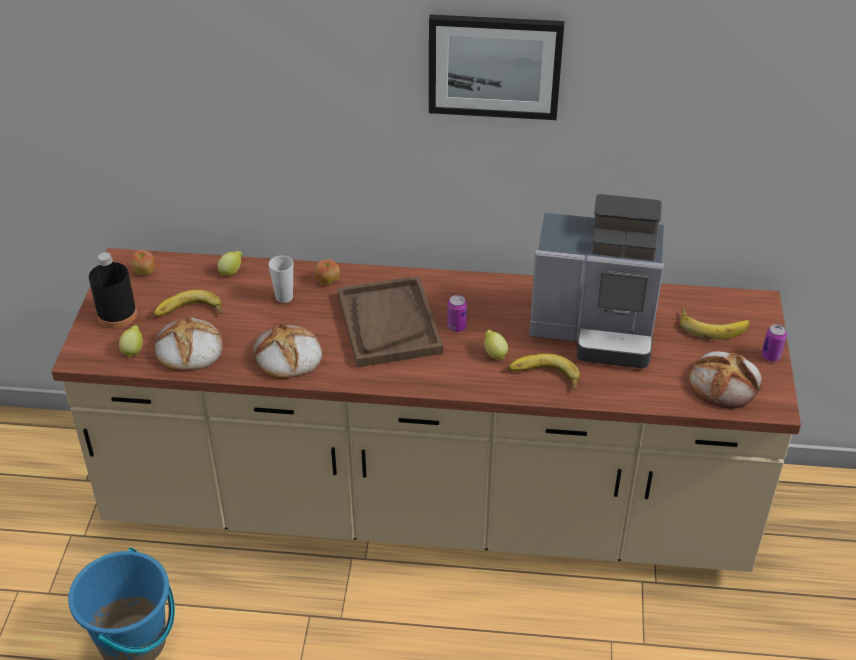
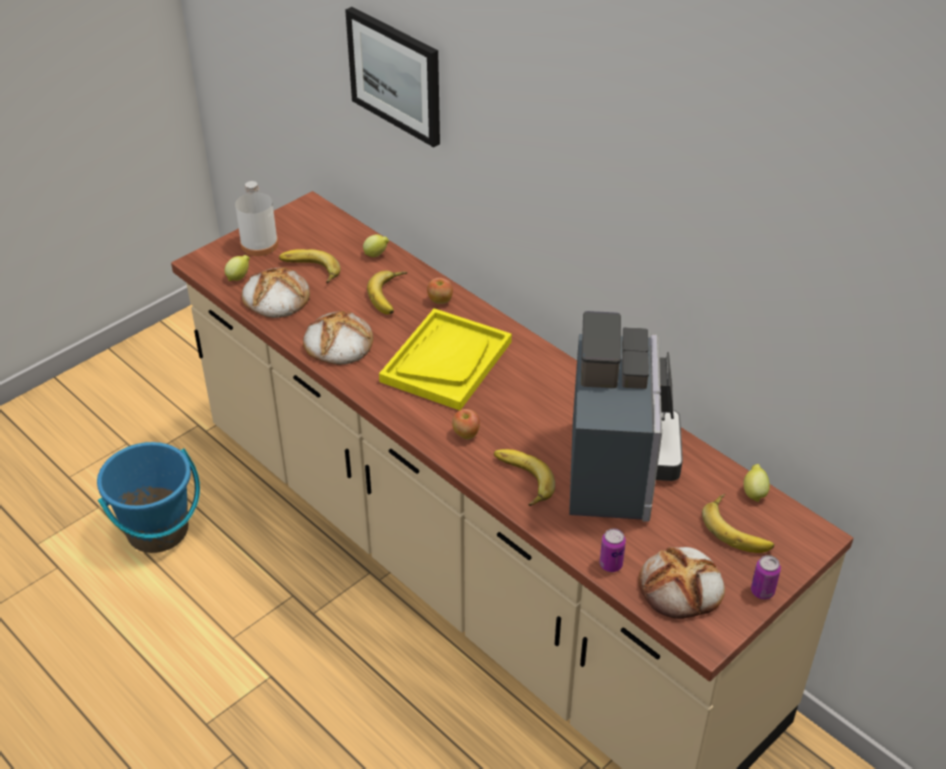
camera: 40 degrees right, 0 degrees up
black bottle [89,252,137,328] -> white bottle [235,181,278,256]
apple [130,250,155,275] -> apple moved to [452,409,480,440]
cup [269,256,293,303] -> banana [367,270,407,314]
brown tray [337,276,443,367] -> yellow tray [379,308,512,410]
picture [429,14,564,120] -> picture moved to [345,7,440,147]
can [447,295,467,332] -> can moved to [600,528,626,572]
lemon [484,330,508,359] -> lemon moved to [744,464,770,502]
coffee machine [529,194,664,368] -> coffee machine turned 135 degrees counterclockwise [569,311,683,522]

